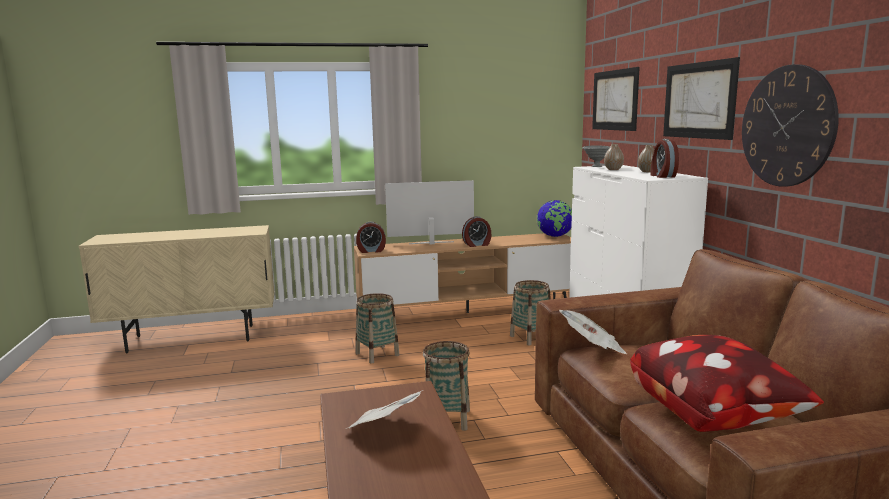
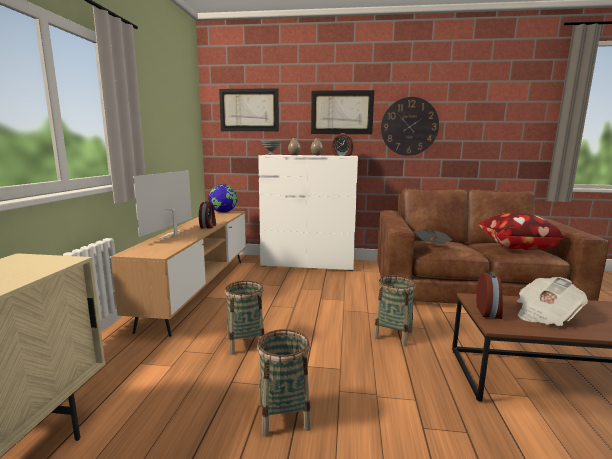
camera: 70 degrees left, 0 degrees up
alarm clock [356,222,386,253] -> alarm clock moved to [476,272,503,319]
basket [510,280,551,345] -> basket moved to [257,329,311,437]

